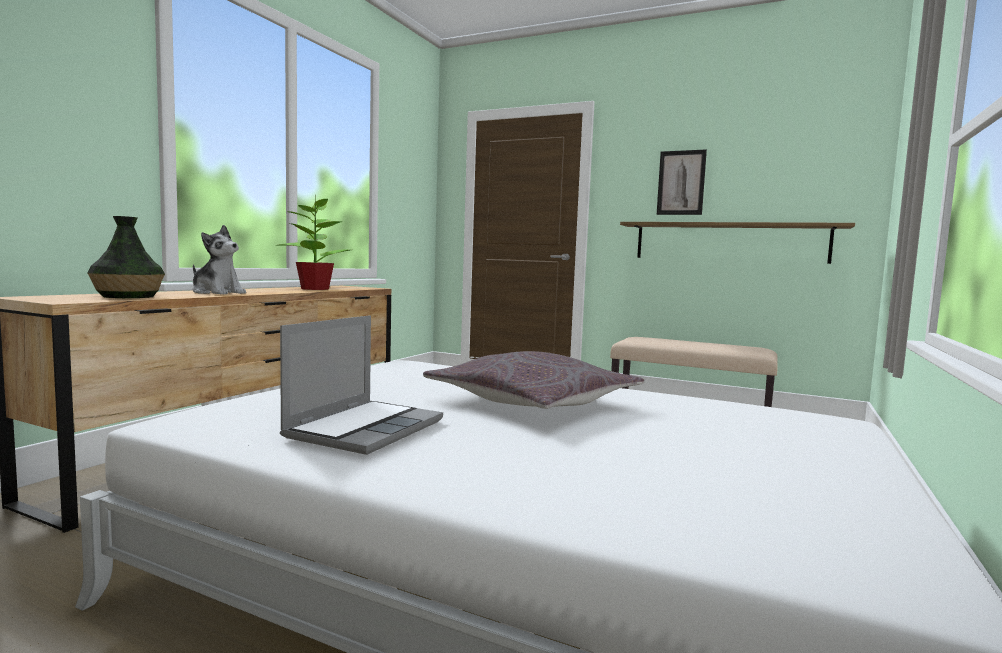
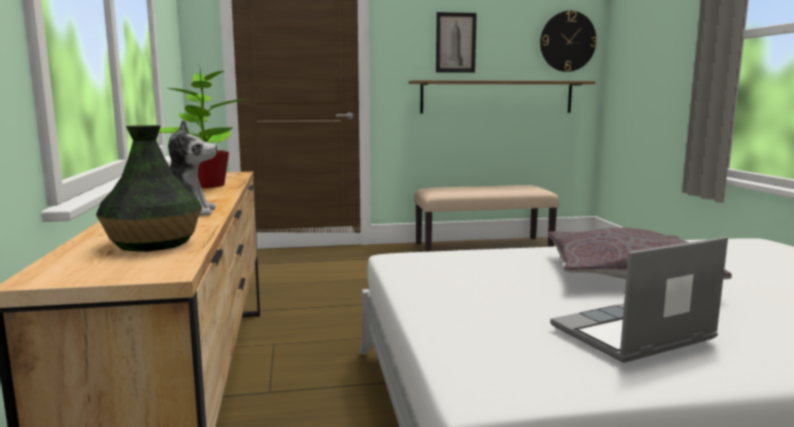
camera: 35 degrees left, 5 degrees up
laptop [280,315,443,455] -> laptop turned 105 degrees counterclockwise [550,237,728,363]
none -> wall clock [540,11,597,72]

